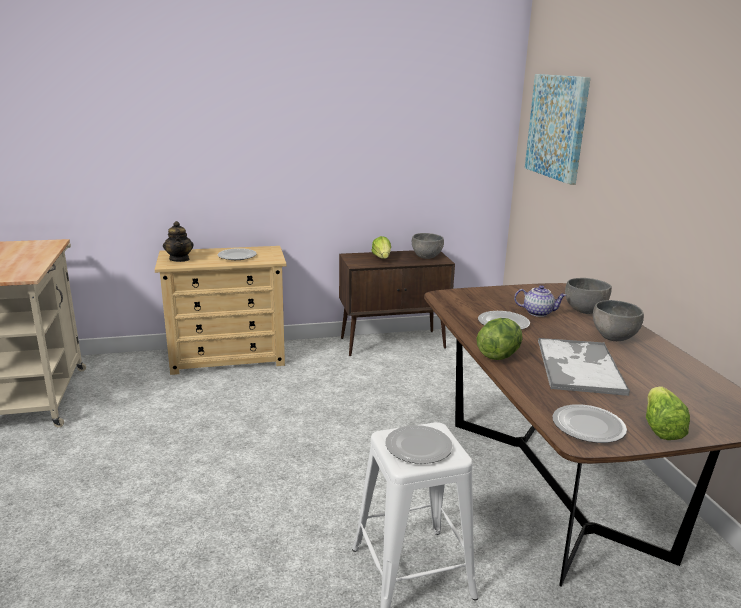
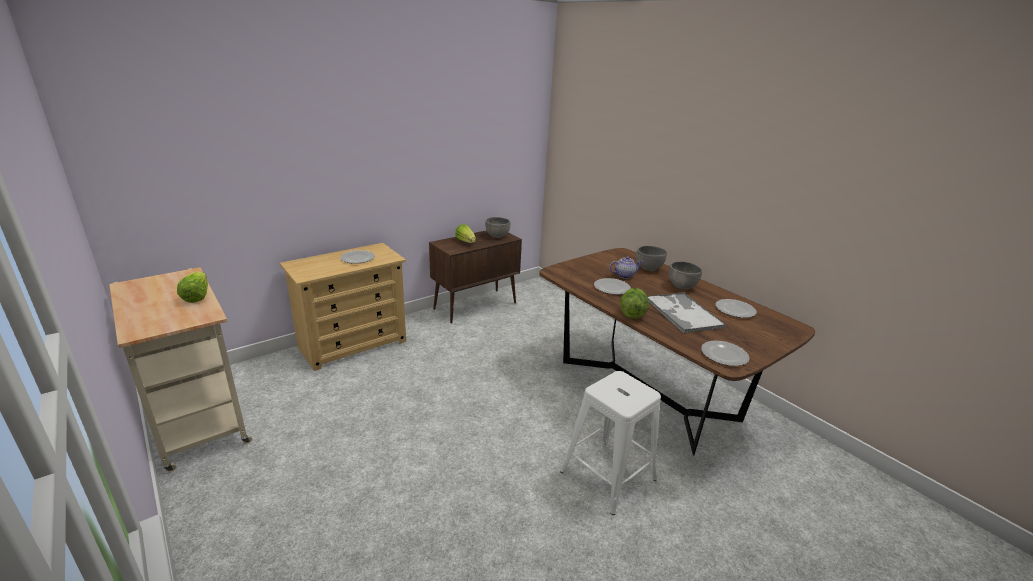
camera: 25 degrees left, 5 degrees up
teapot [163,221,194,262] -> none
plate [385,425,453,464] -> plate moved to [715,299,757,318]
picture [525,74,591,185] -> none
lettuce [646,386,690,440] -> lettuce moved to [177,271,208,303]

